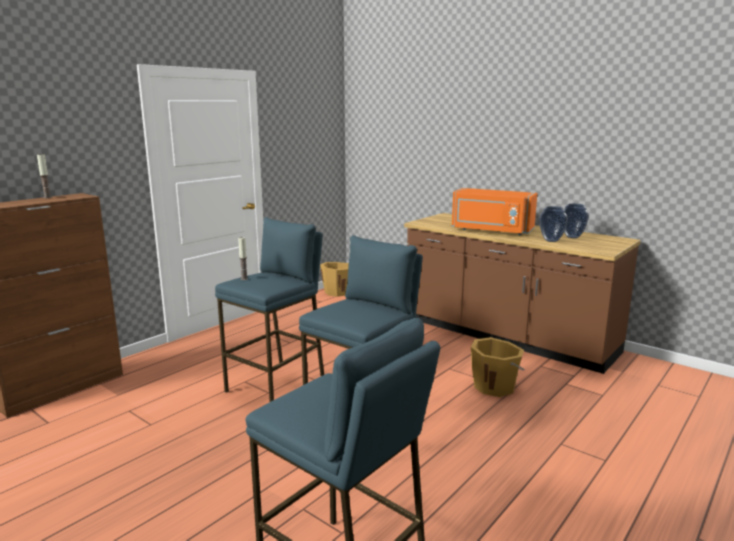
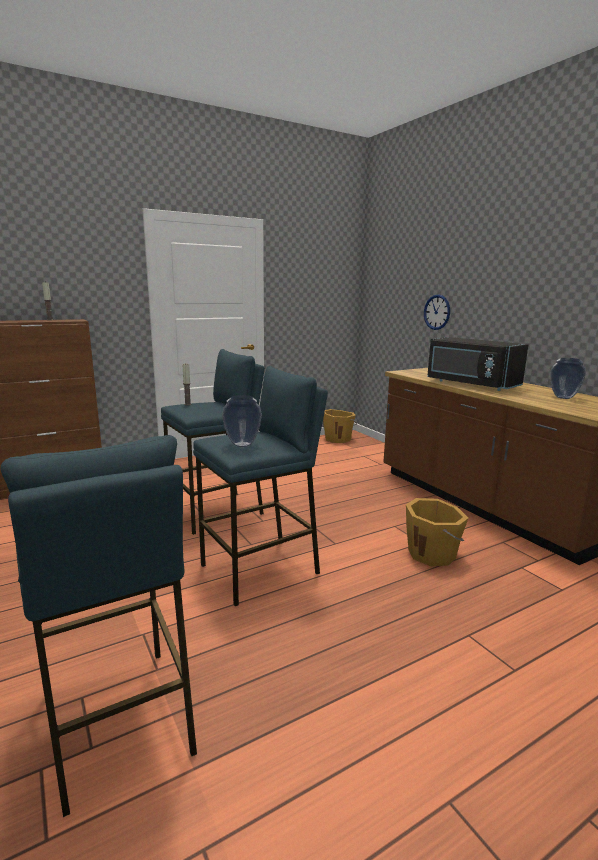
camera: 20 degrees right, 0 degrees up
orange microwave [452,188,537,235] -> black microwave [427,337,528,391]
vase [539,206,568,242] -> vase moved to [222,395,262,447]
none -> wall clock [424,295,450,330]

